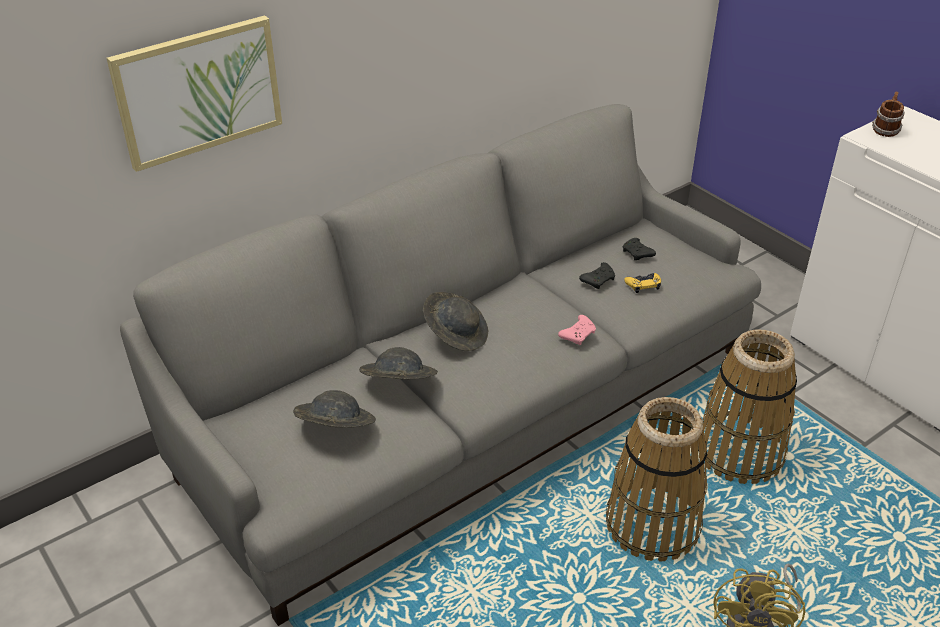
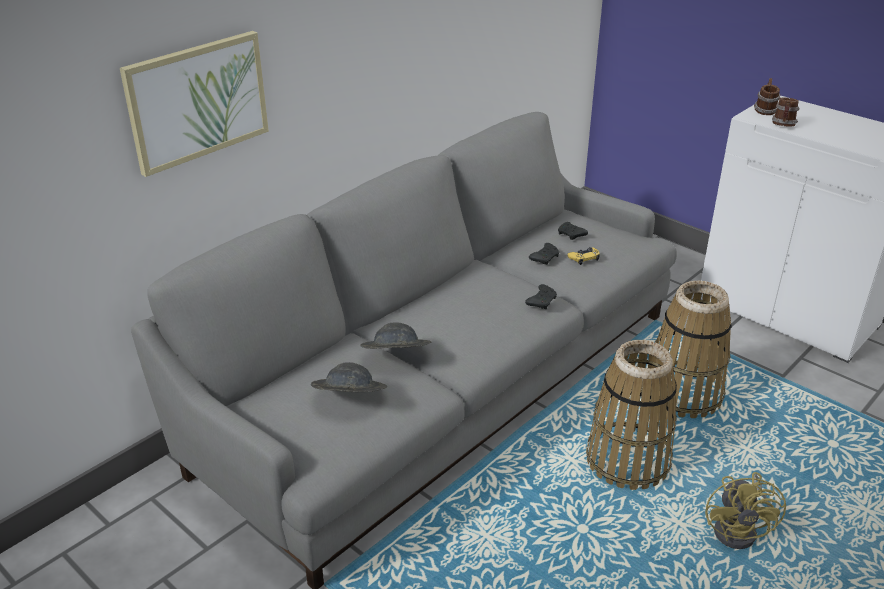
camera: 10 degrees left, 5 degrees down
grey hat [423,292,488,351] -> none
pink game controller [558,315,596,345] -> black game controller [525,284,557,309]
none -> mug [772,98,800,127]

